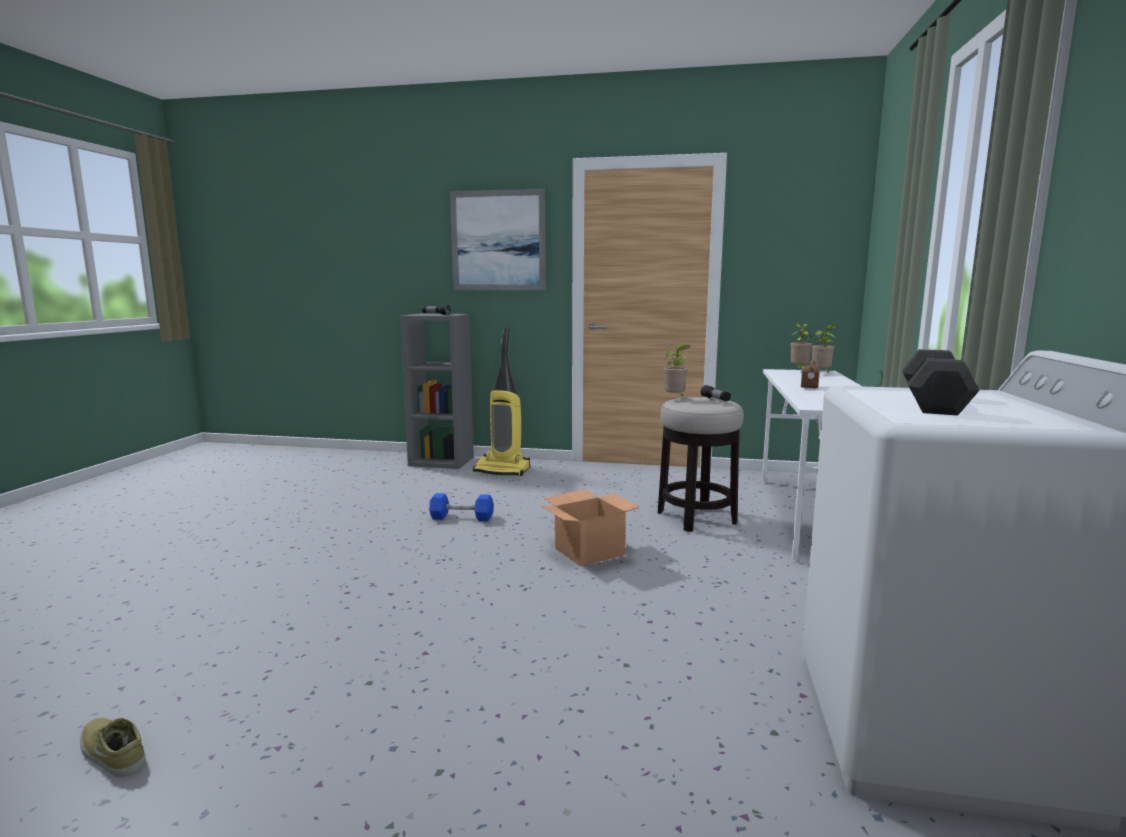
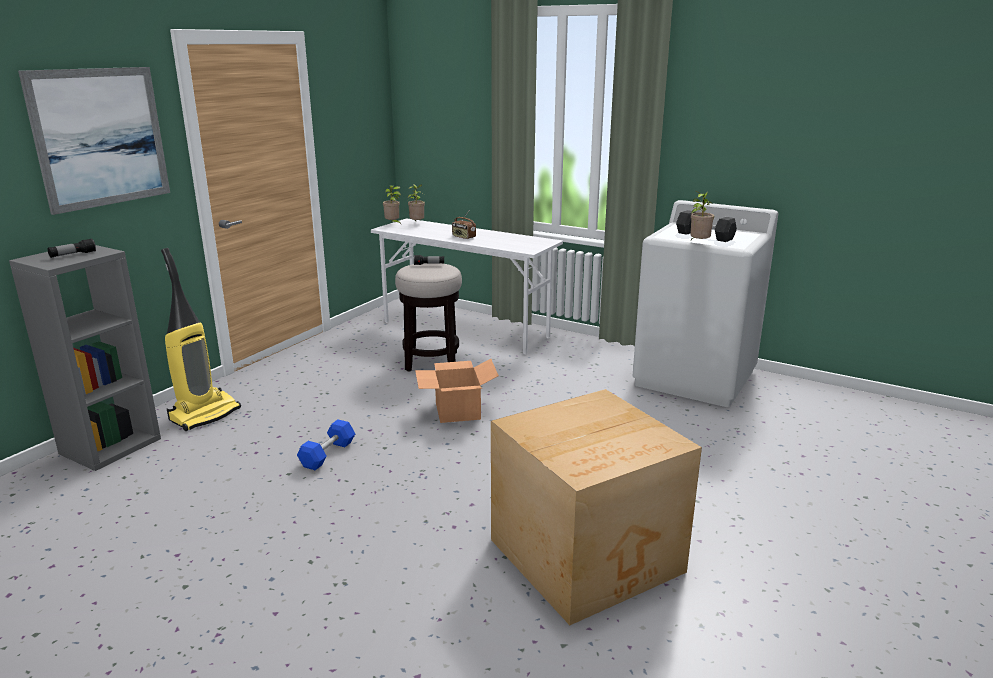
camera: 70 degrees left, 10 degrees up
beige shoe [80,718,146,777] -> none
potted plant [664,345,690,397] -> potted plant moved to [690,191,714,240]
none -> cardboard box [491,389,702,625]

